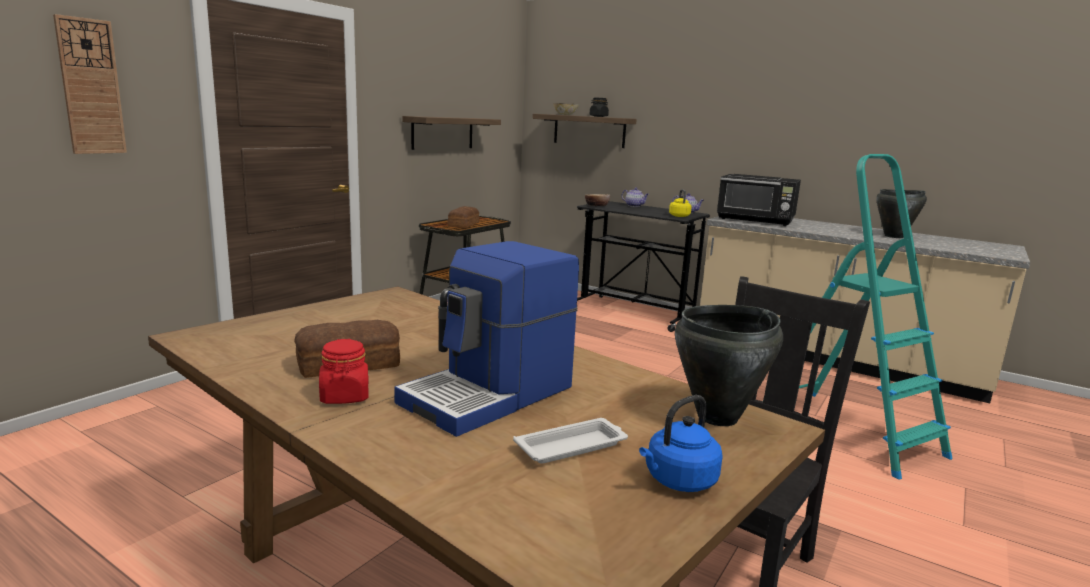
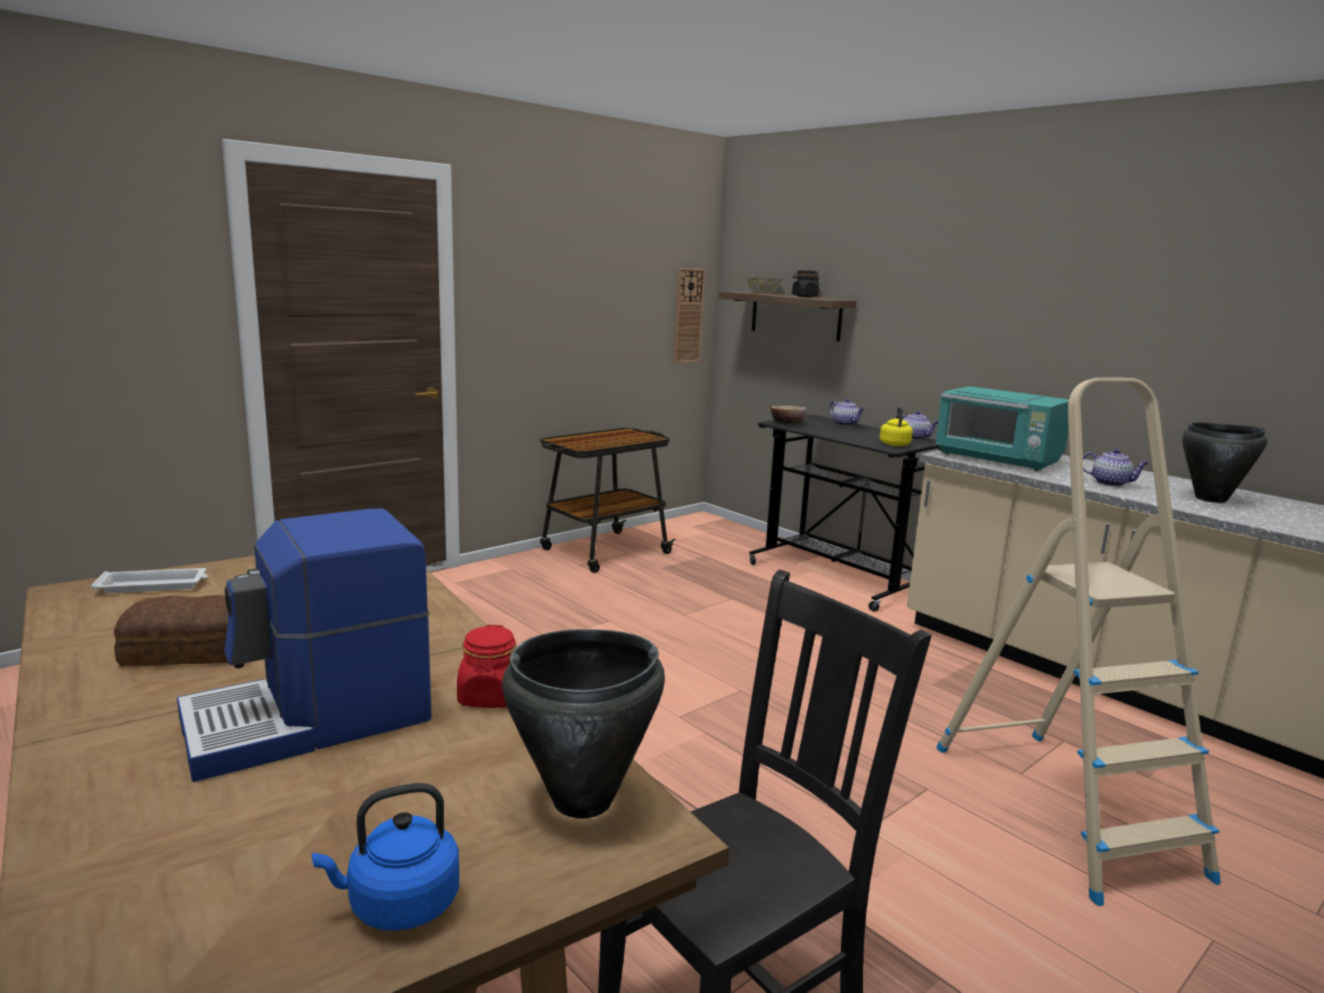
camera: 15 degrees right, 0 degrees up
wall clock [53,14,127,154] -> wall clock moved to [674,268,705,363]
red jar [319,339,369,404] -> red jar moved to [457,625,517,708]
shelf [402,116,501,150] -> none
bread [447,206,480,228] -> none
white tray [513,418,628,464] -> white tray moved to [91,568,208,593]
black microwave [717,174,801,226] -> turquoise microwave [935,386,1069,471]
turquoise step ladder [799,154,952,480] -> beige step ladder [936,378,1221,906]
none -> teapot [1083,449,1149,487]

